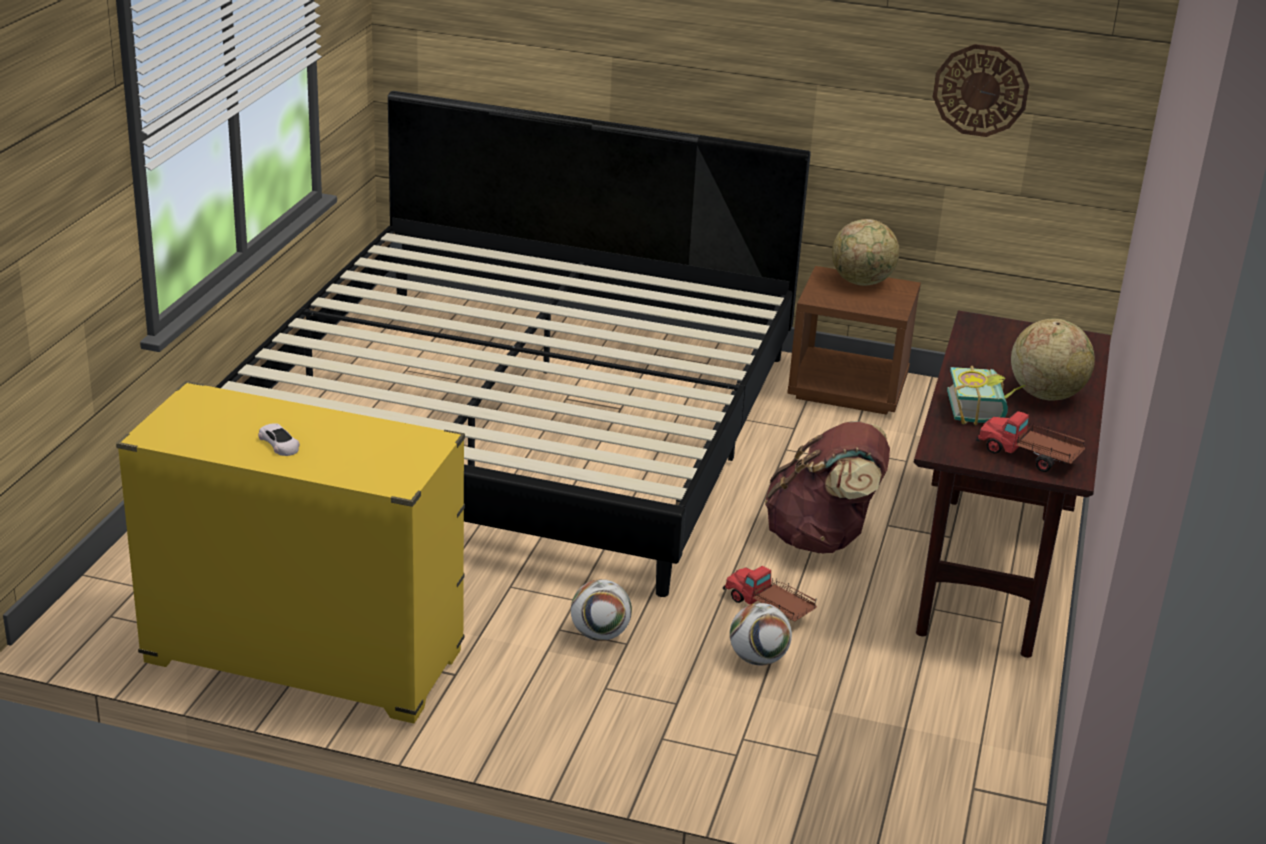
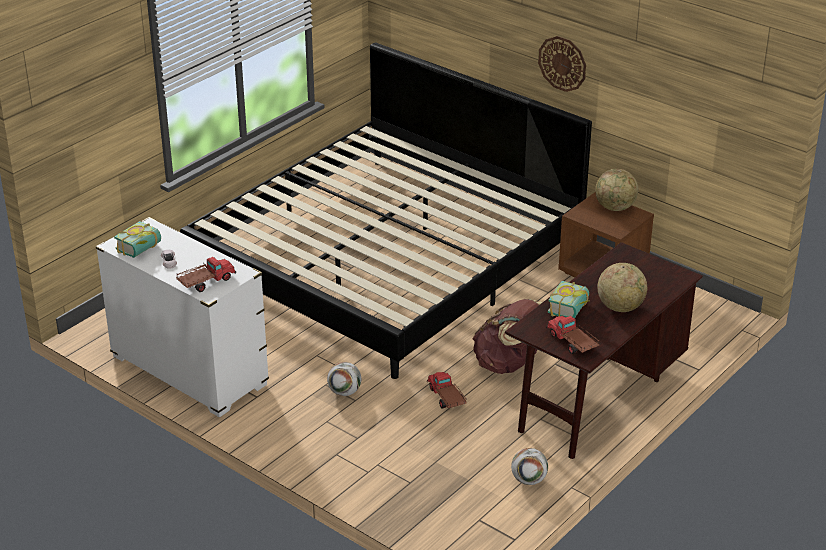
camera: 25 degrees right, 5 degrees up
yellow dresser [116,381,465,723] -> white dresser [96,217,269,417]
football [730,603,792,665] -> football moved to [511,448,548,485]
wall clock [933,44,1029,137] -> wall clock moved to [538,36,586,92]
none -> book [114,221,161,258]
none -> toy truck [176,257,236,292]

